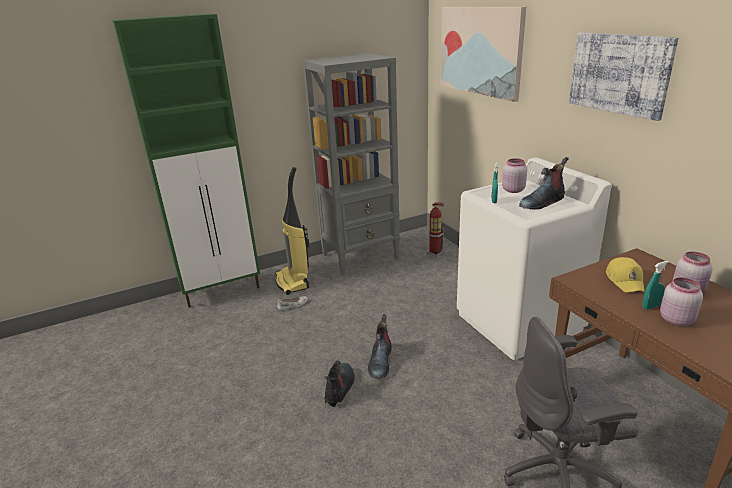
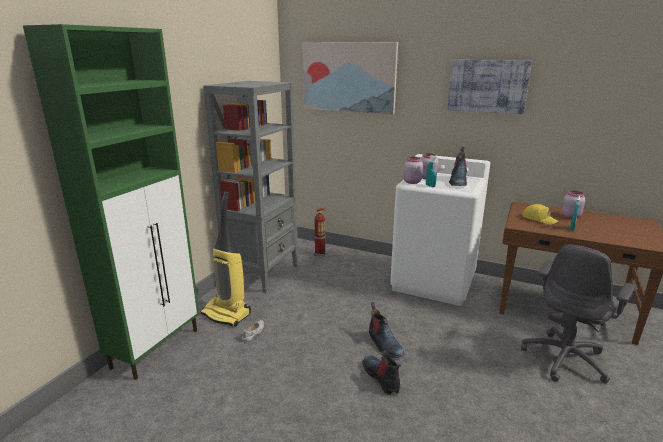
camera: 40 degrees left, 5 degrees down
pink jar [660,277,703,326] -> pink jar moved to [403,157,423,184]

